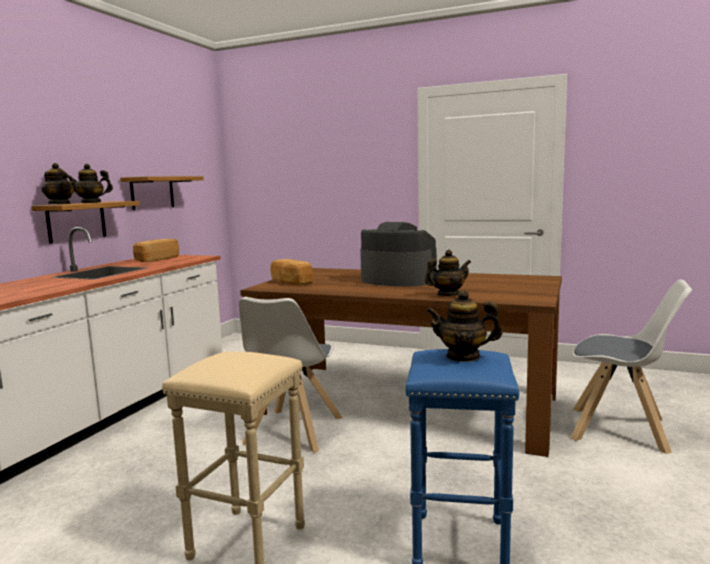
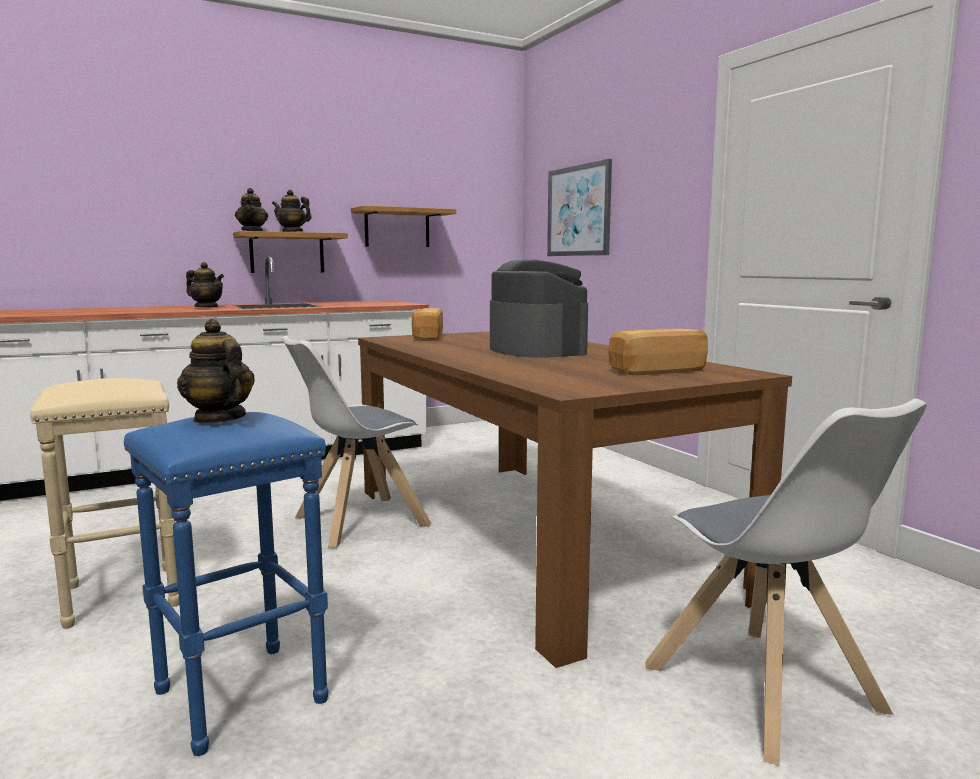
camera: 40 degrees right, 0 degrees up
bread [133,239,179,262] -> bread moved to [608,329,708,375]
teapot [425,250,471,296] -> teapot moved to [186,262,224,308]
none -> picture [547,159,612,256]

